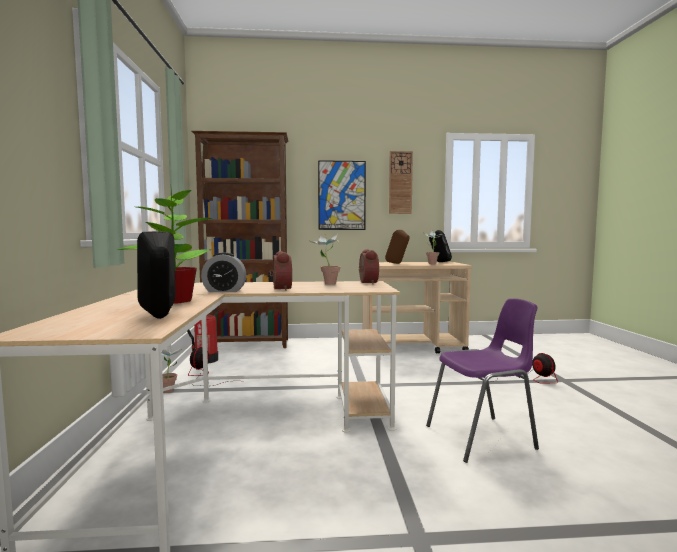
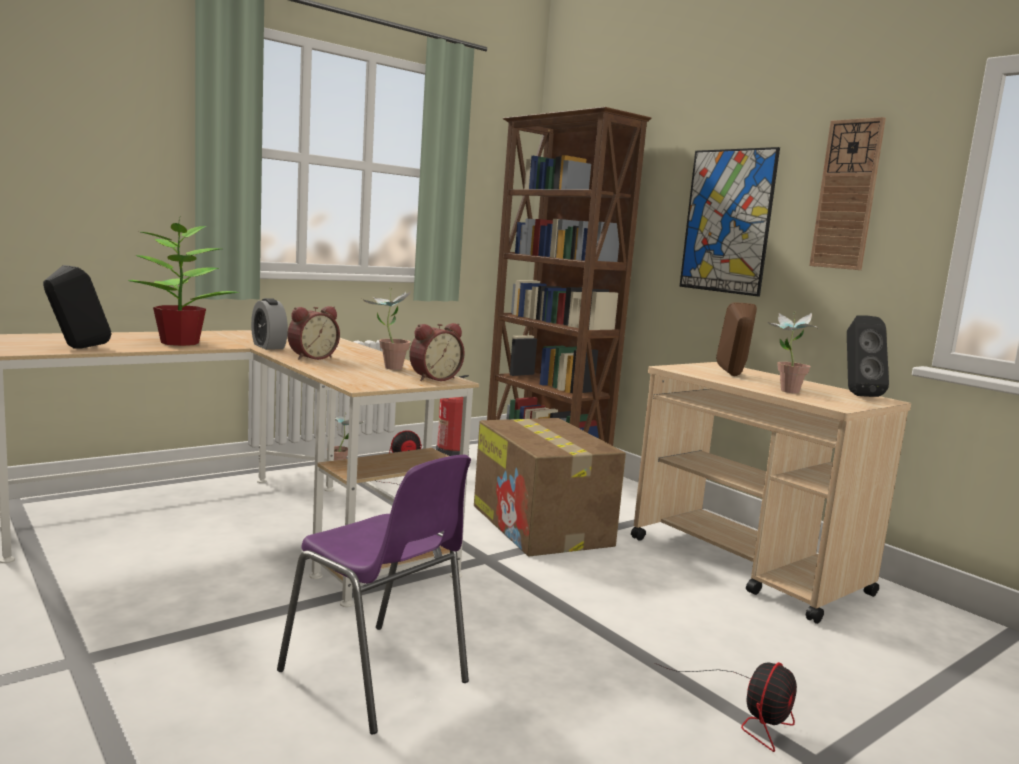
camera: 55 degrees right, 5 degrees up
none -> cardboard box [474,418,626,556]

